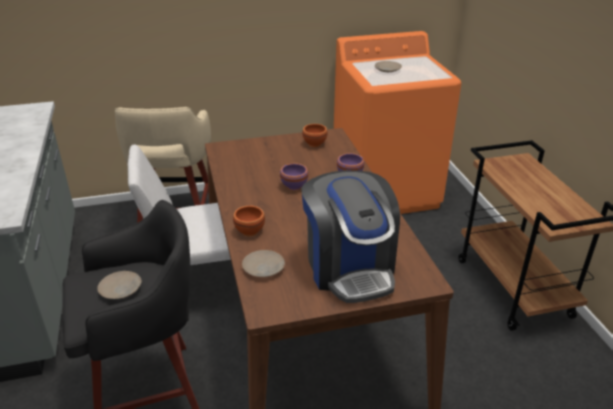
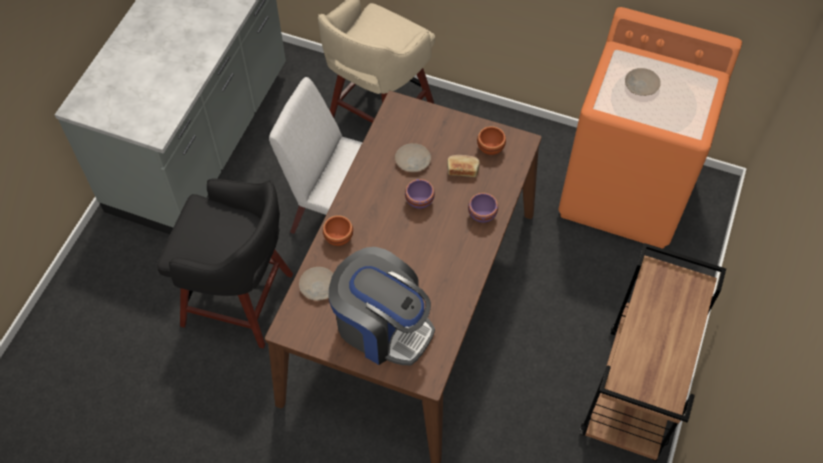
camera: 35 degrees right, 25 degrees up
beige plate [97,271,142,299] -> beige plate moved to [395,143,431,172]
coffee machine [301,170,400,303] -> coffee machine turned 75 degrees counterclockwise [328,247,435,365]
none -> bread [447,155,480,177]

